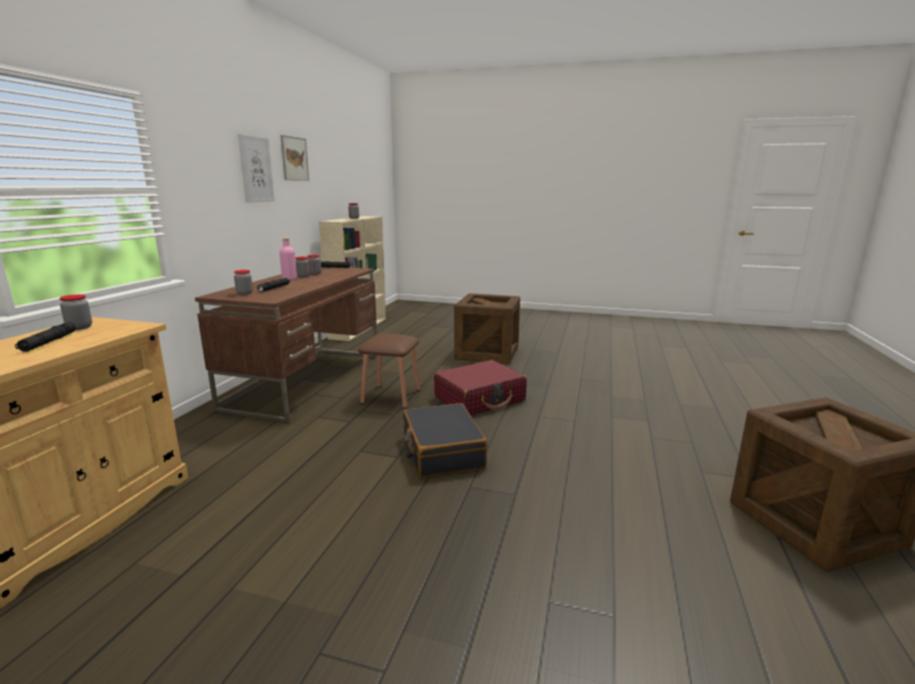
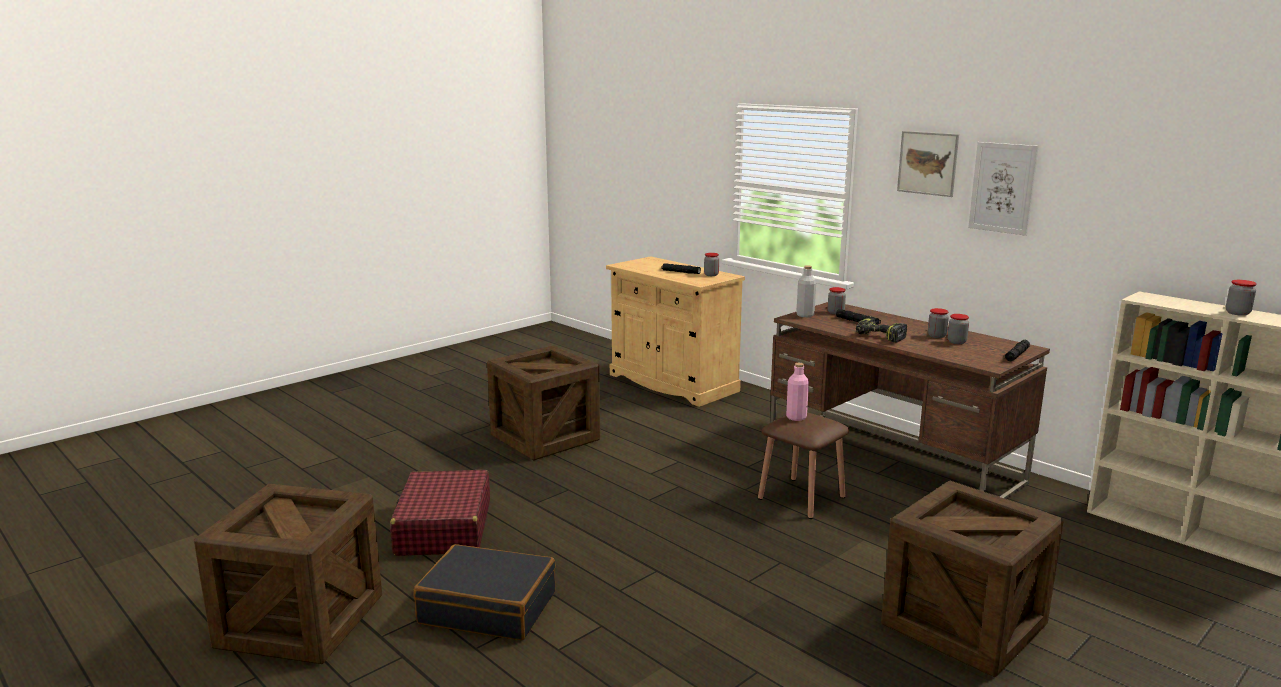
camera: 120 degrees right, 0 degrees up
pink bottle [279,238,297,280] -> pink bottle moved to [786,363,809,421]
picture [280,135,309,181] -> picture moved to [897,131,959,197]
black suitcase [403,403,487,477] -> black suitcase moved to [414,544,556,640]
red suitcase [434,360,527,415] -> red suitcase moved to [390,470,490,556]
none -> crate [487,345,600,460]
none -> grey bottle [796,265,816,317]
none -> power drill [856,318,907,343]

